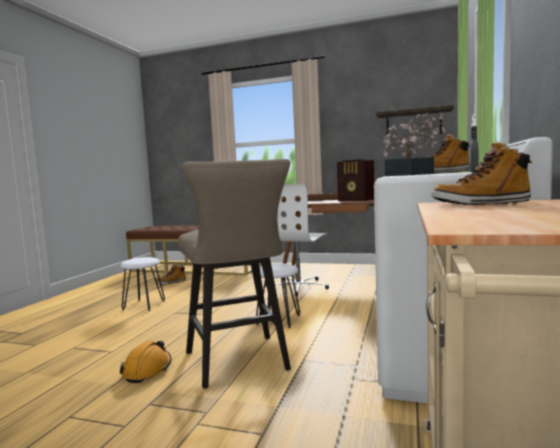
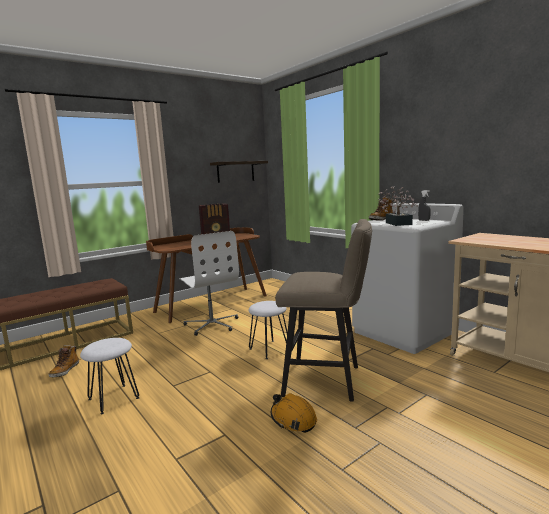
camera: 55 degrees left, 5 degrees up
boot [431,141,533,205] -> none

